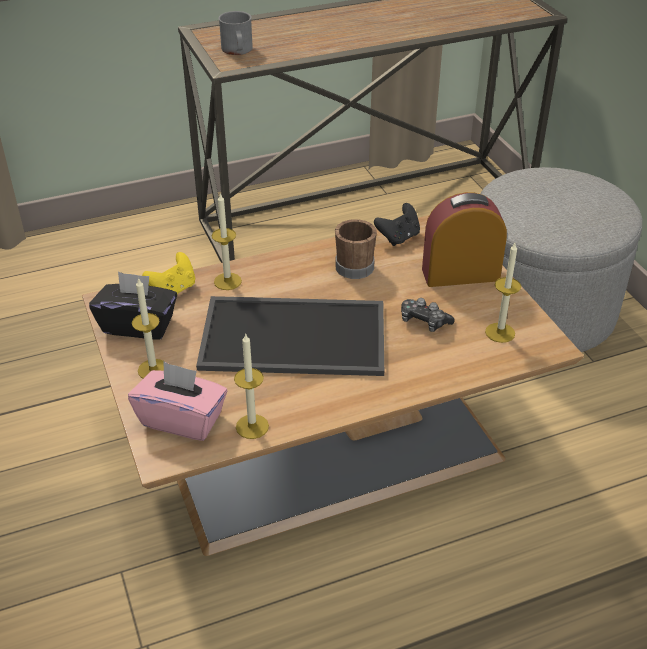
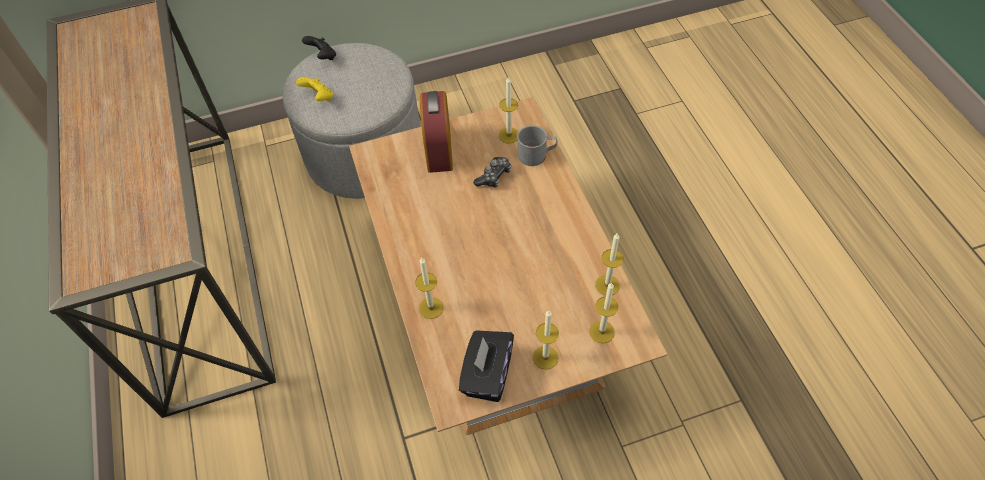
camera: 85 degrees left, 15 degrees up
pink tissue box [128,362,227,441] -> candle [589,282,618,343]
yellow game controller [142,252,195,294] -> yellow game controller moved to [296,77,333,101]
tray [196,296,384,376] -> none
grey mug [218,11,253,55] -> grey mug moved to [517,125,557,166]
brown mug [335,219,377,279] -> none
black game controller [374,203,420,246] -> black game controller moved to [302,36,336,60]

